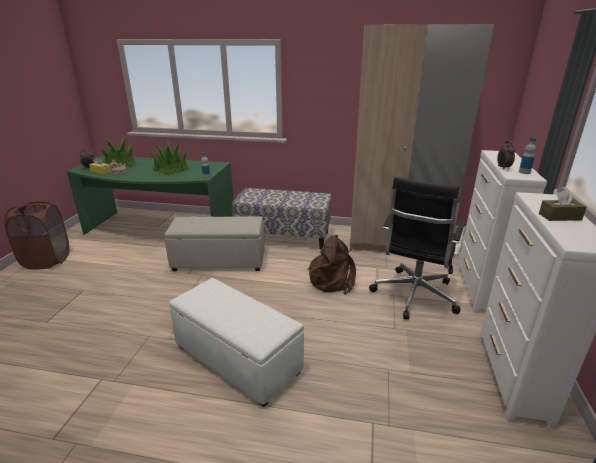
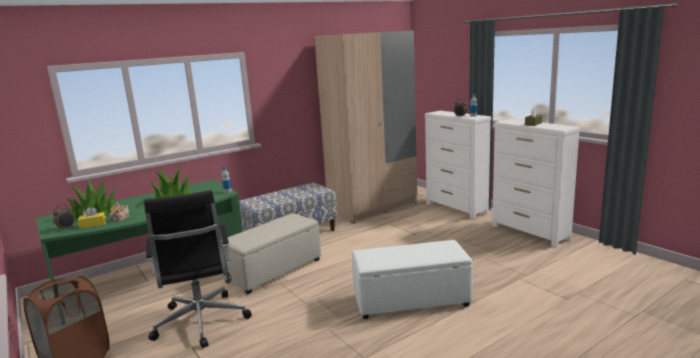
camera: 45 degrees left, 10 degrees down
brown backpack [307,235,357,295] -> none
black office chair [369,177,466,320] -> black office chair moved to [143,190,252,348]

